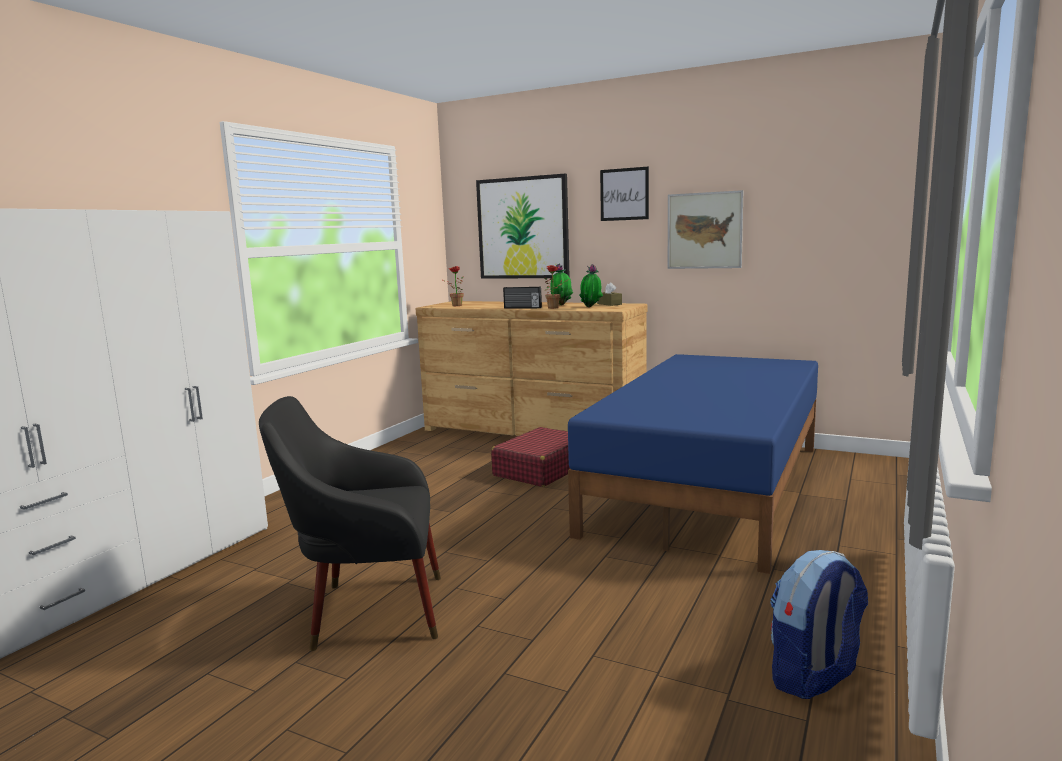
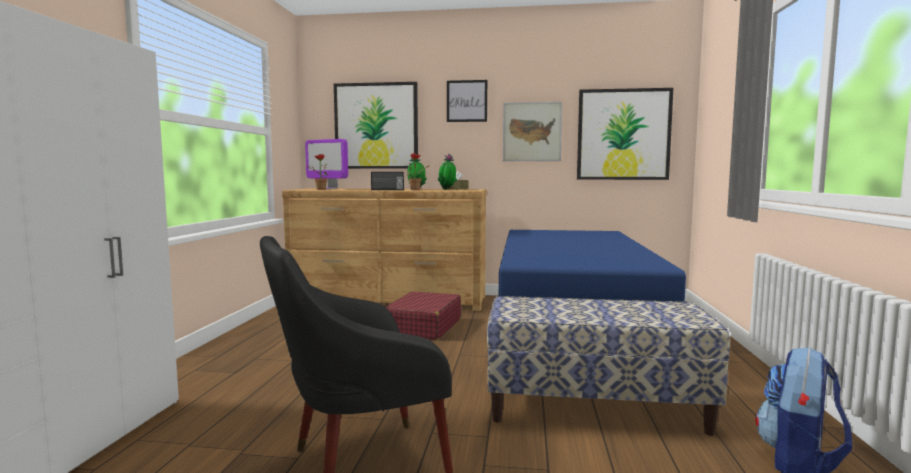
camera: 20 degrees left, 5 degrees down
none -> monitor [305,139,348,189]
none -> bench [487,296,730,436]
none -> picture [577,88,673,180]

